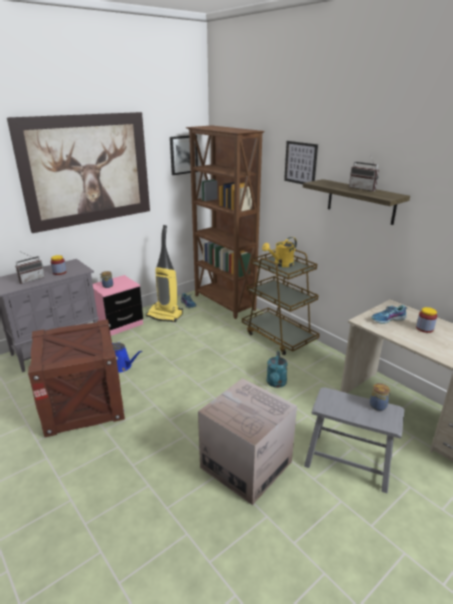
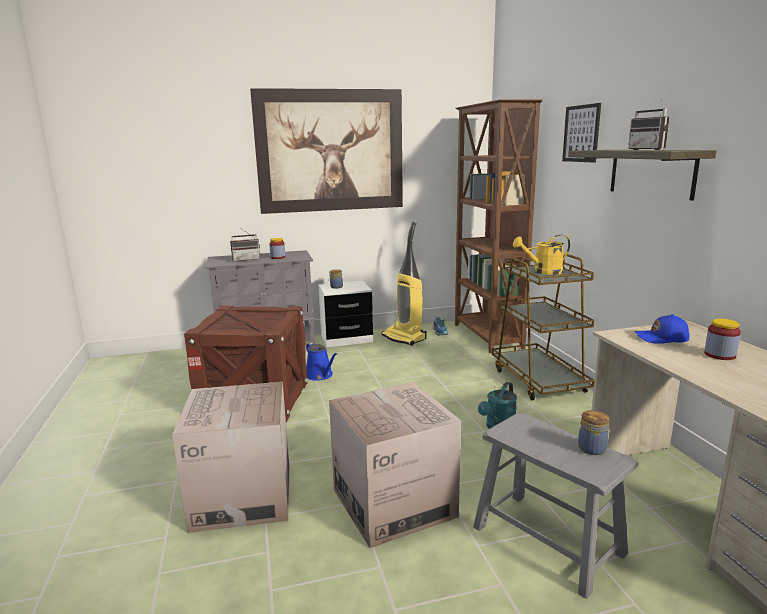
camera: 25 degrees right, 10 degrees down
pink nightstand [93,275,143,336] -> white nightstand [318,281,373,347]
picture [170,135,198,175] -> none
shoe [371,305,408,324] -> blue cap [635,314,689,344]
none -> cardboard box [172,382,289,533]

